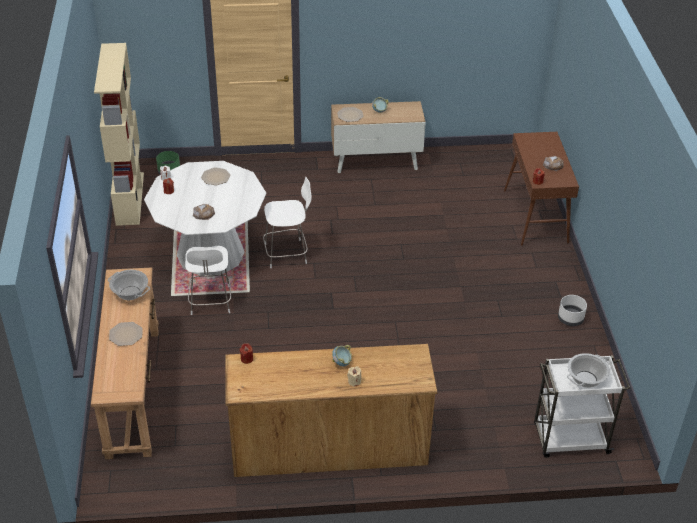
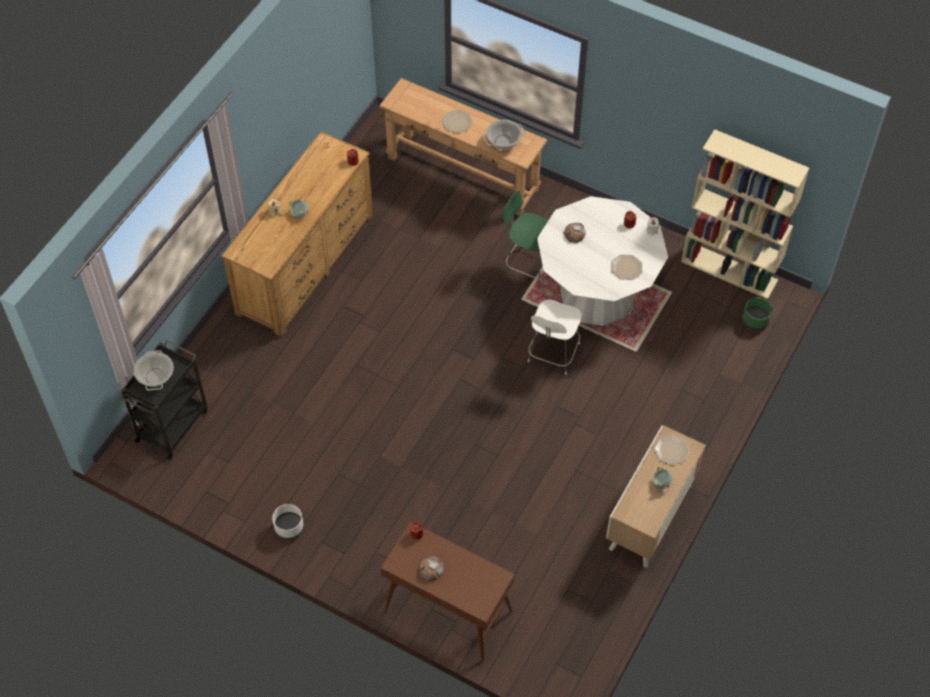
camera: 125 degrees right, 15 degrees up
white chair [185,246,231,315] -> green chair [502,191,549,288]
white cart [534,355,630,458] -> black cart [120,340,208,460]

